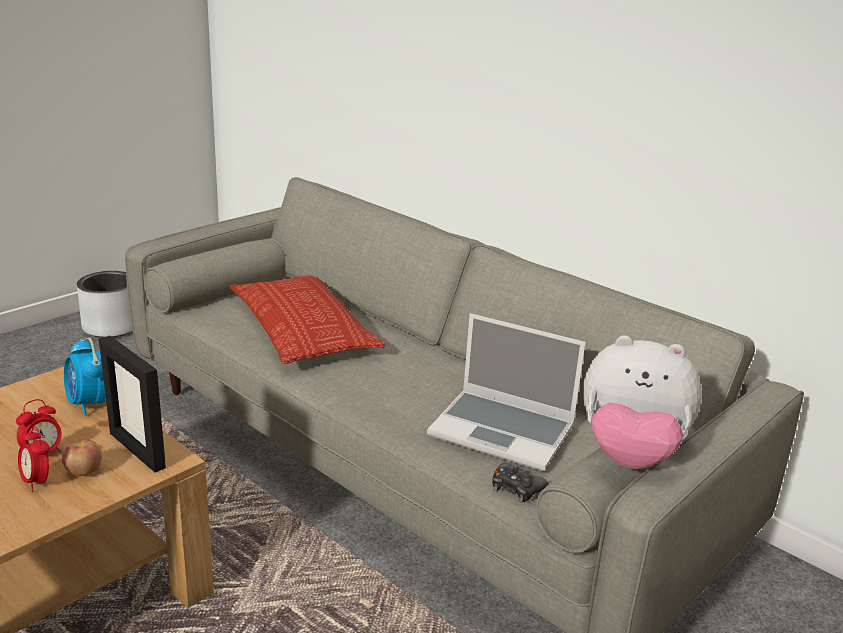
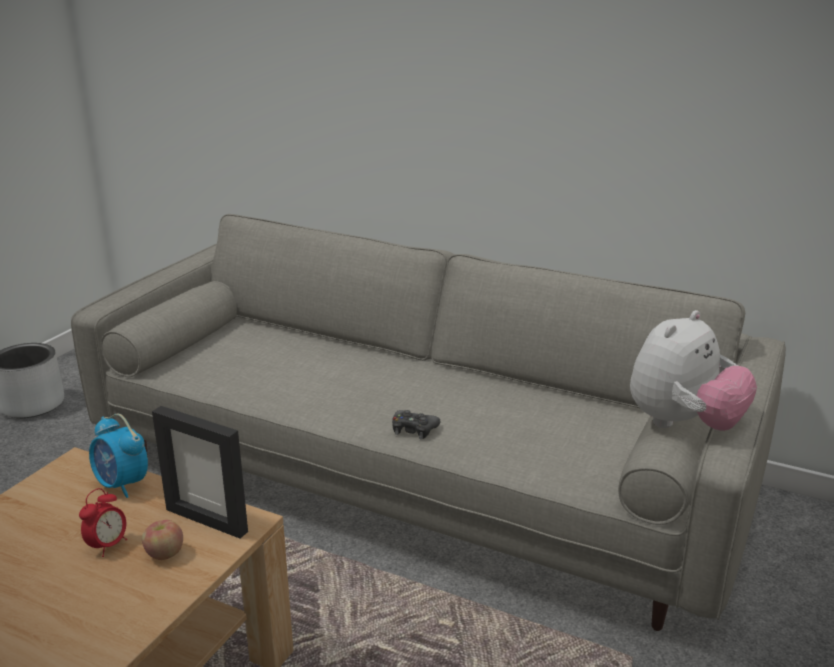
camera: 15 degrees left, 0 degrees up
alarm clock [18,426,49,492] -> none
pillow [229,275,386,364] -> none
laptop [427,313,586,471] -> none
black game controller [492,463,549,503] -> black game controller moved to [392,410,441,439]
plush toy [583,335,702,469] -> plush toy turned 45 degrees counterclockwise [630,310,757,431]

